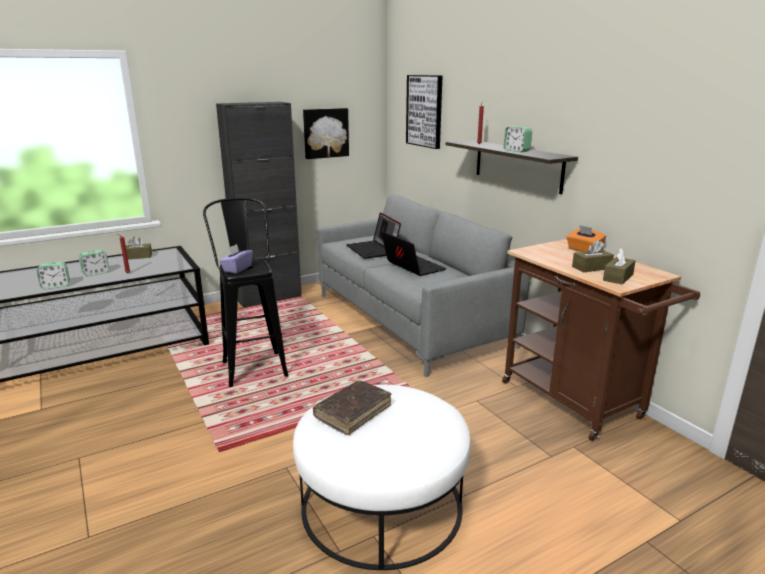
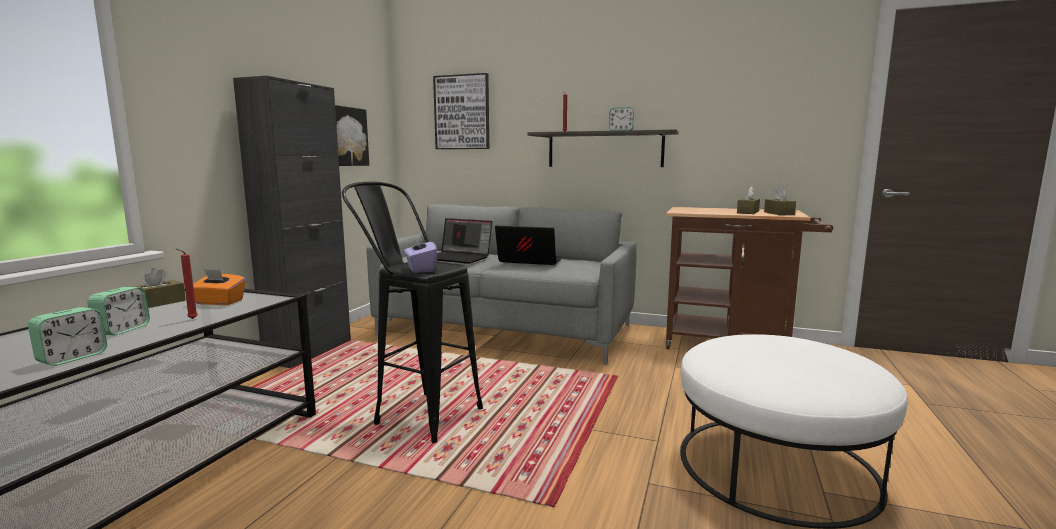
camera: 40 degrees left, 10 degrees down
brown book [313,381,391,435] -> none
orange tissue box [566,225,606,252] -> orange tissue box moved to [193,269,246,305]

